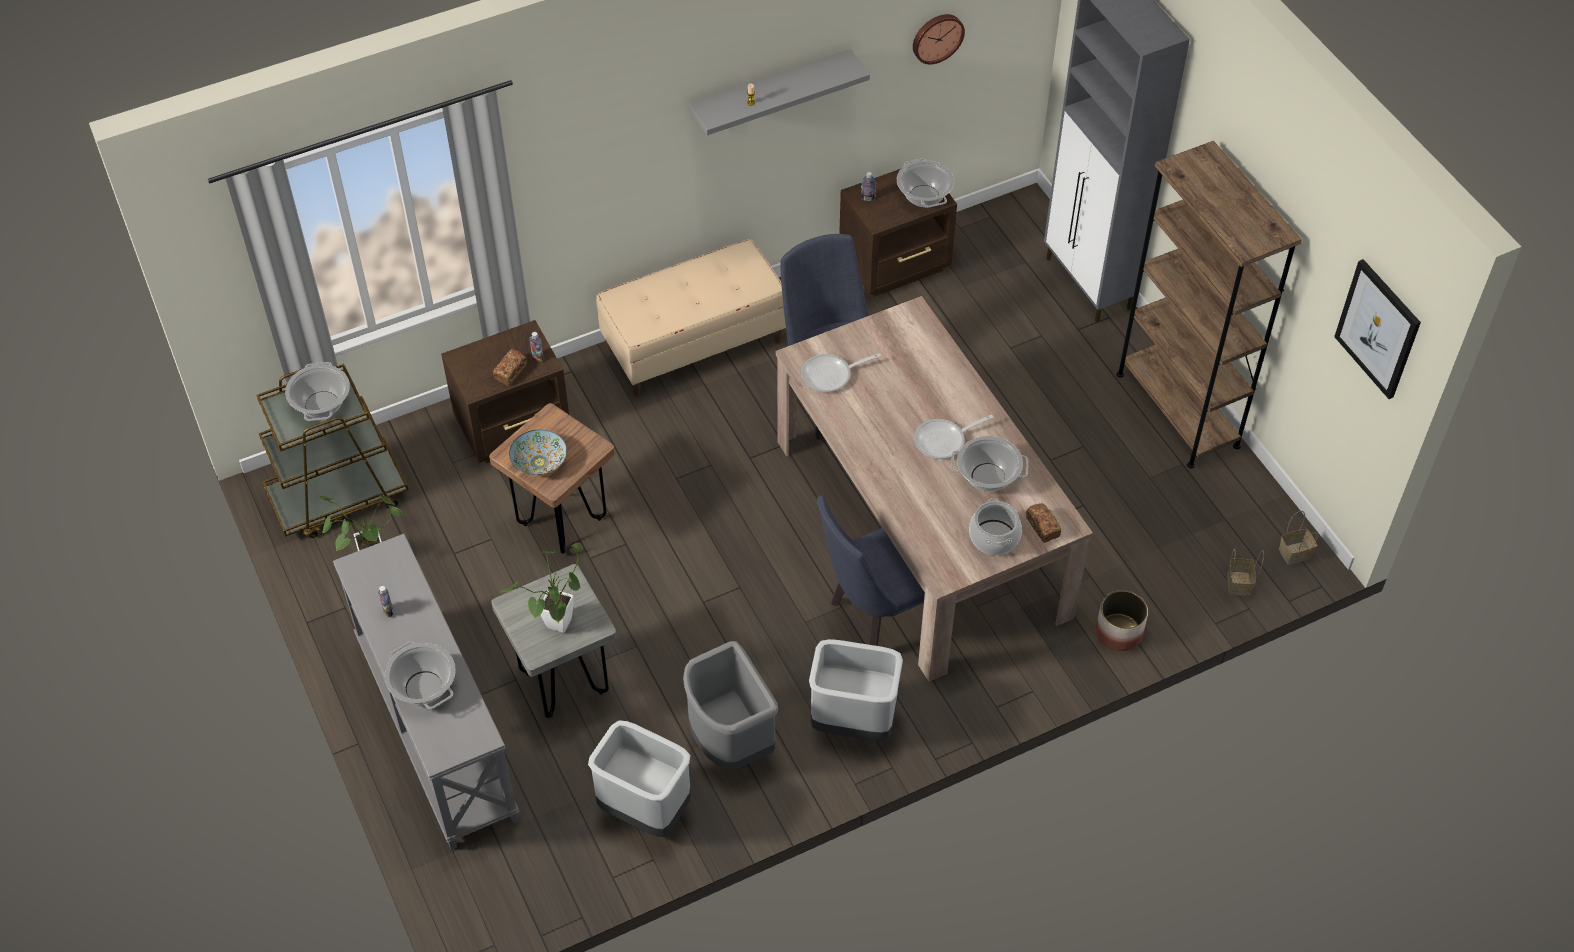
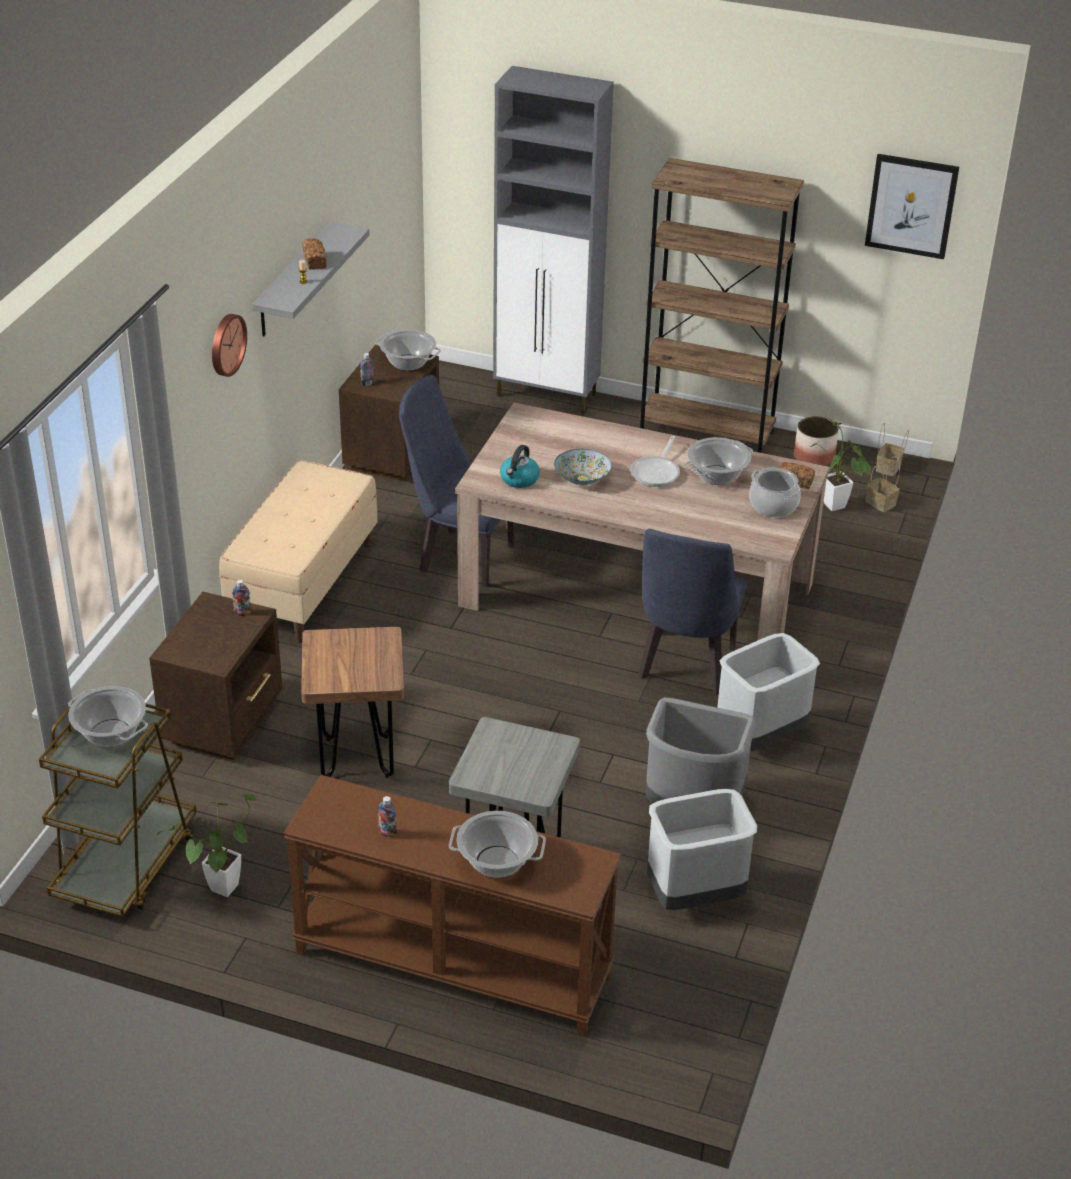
camera: 45 degrees left, 15 degrees down
grey console table [333,534,519,850] -> brown console table [284,775,621,1037]
bread [493,349,527,386] -> bread moved to [302,238,327,270]
potted plant [499,543,584,633] -> potted plant moved to [810,422,871,511]
bowl [509,429,567,475] -> bowl moved to [554,449,611,485]
frying pan [801,353,881,392] -> kettle [500,445,540,488]
wall clock [913,14,965,64] -> wall clock moved to [212,314,247,377]
planter [1096,590,1148,651] -> planter moved to [794,416,839,466]

